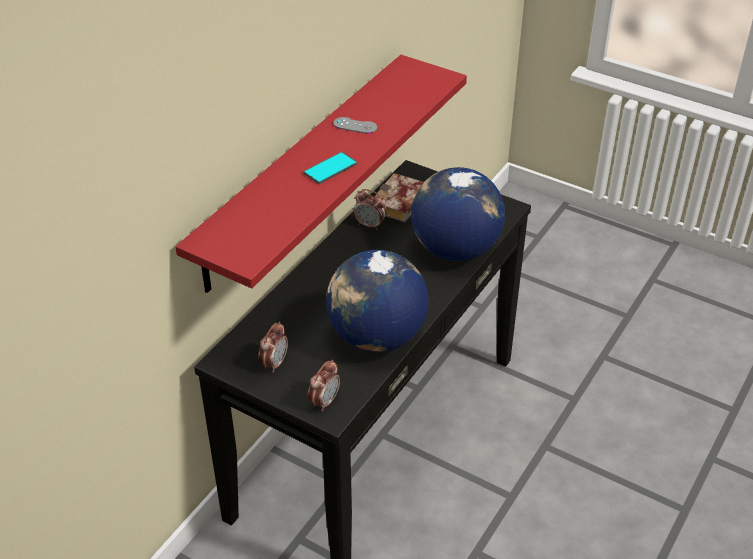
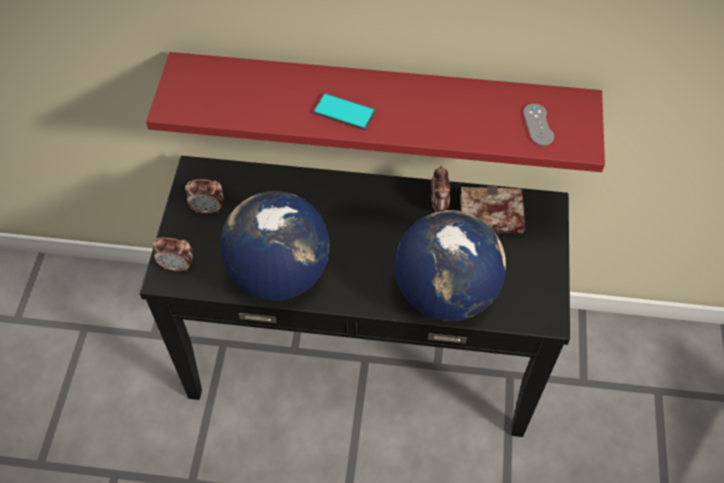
camera: 65 degrees right, 15 degrees up
grey game controller [334,117,377,134] -> grey game controller moved to [523,104,554,146]

